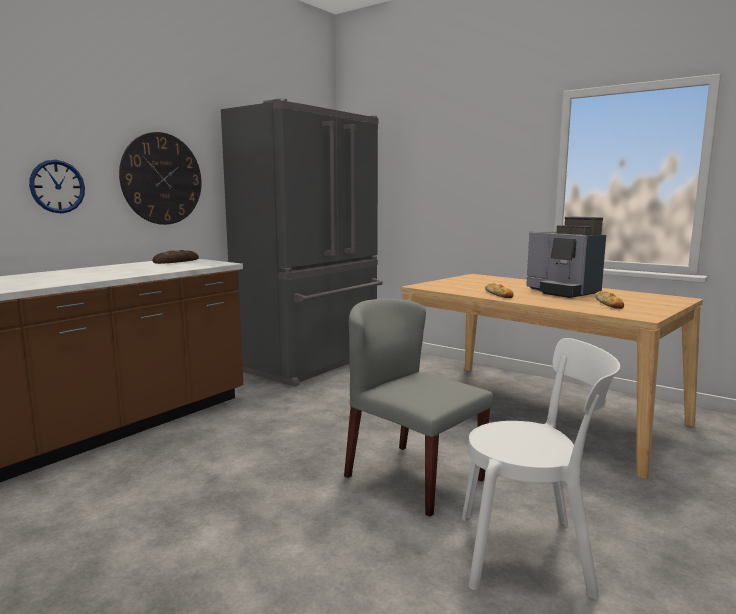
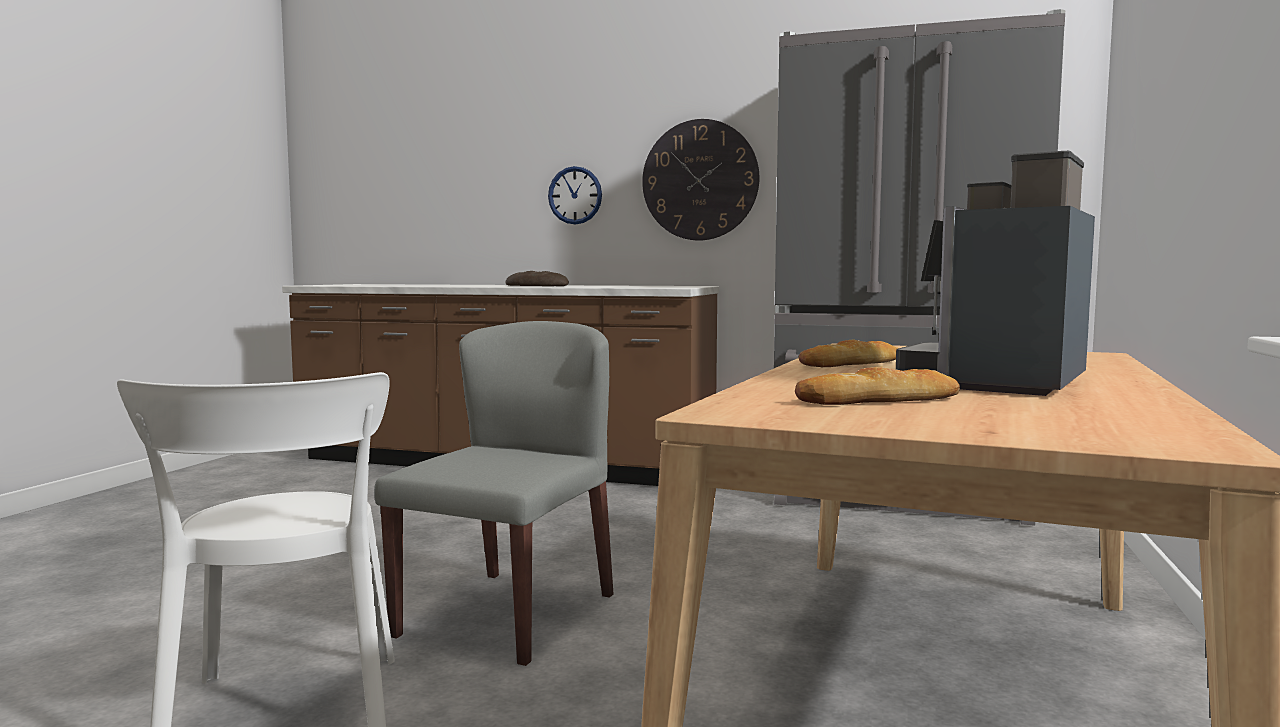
camera: 70 degrees right, 5 degrees down
bread [152,250,199,264] -> bread moved to [505,271,569,286]

